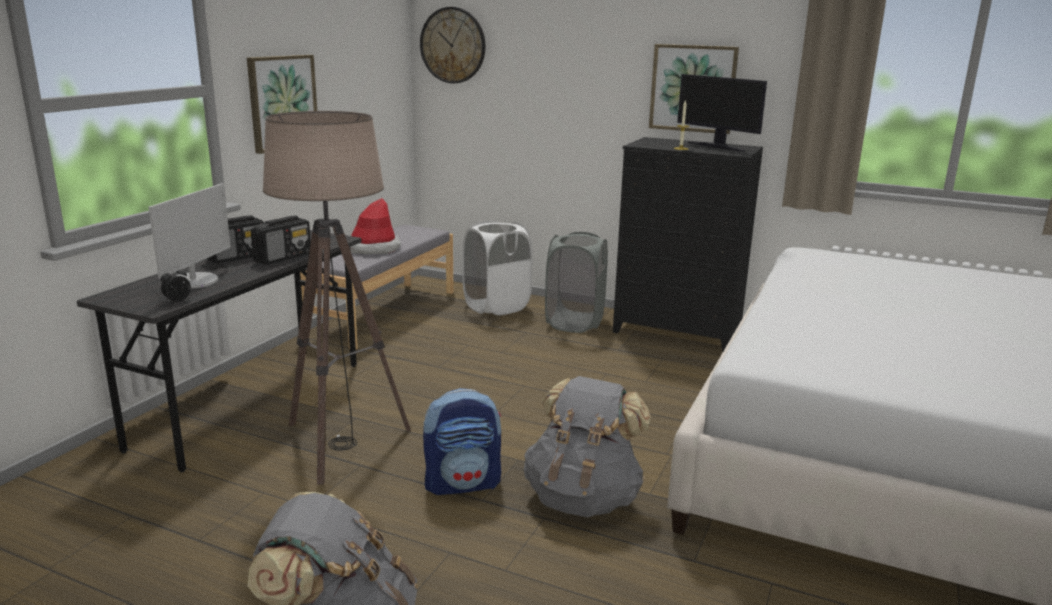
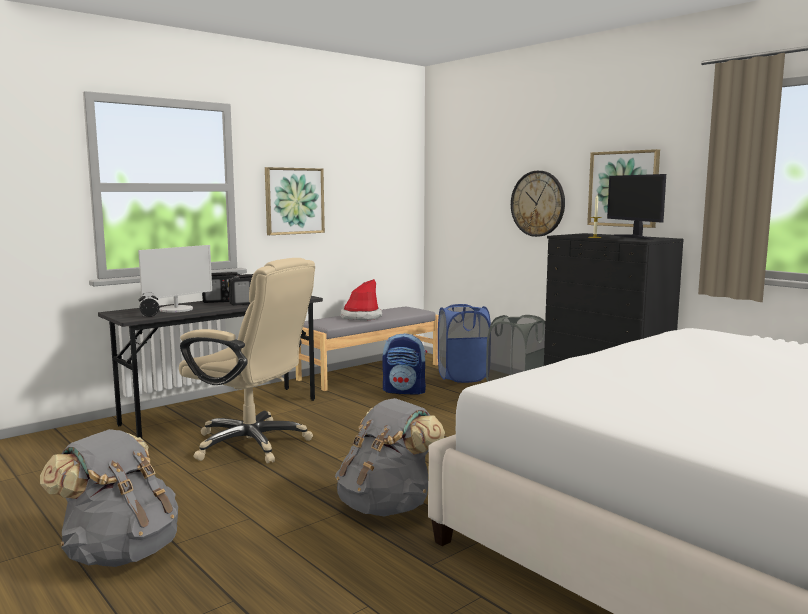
camera: 25 degrees right, 10 degrees down
floor lamp [263,111,411,485] -> beige office chair [179,258,315,464]
wall clock [420,7,485,83] -> wall clock moved to [511,171,565,237]
backpack [423,388,501,495] -> backpack moved to [382,333,427,395]
white laundry basket [462,220,533,315] -> blue laundry basket [438,304,491,383]

